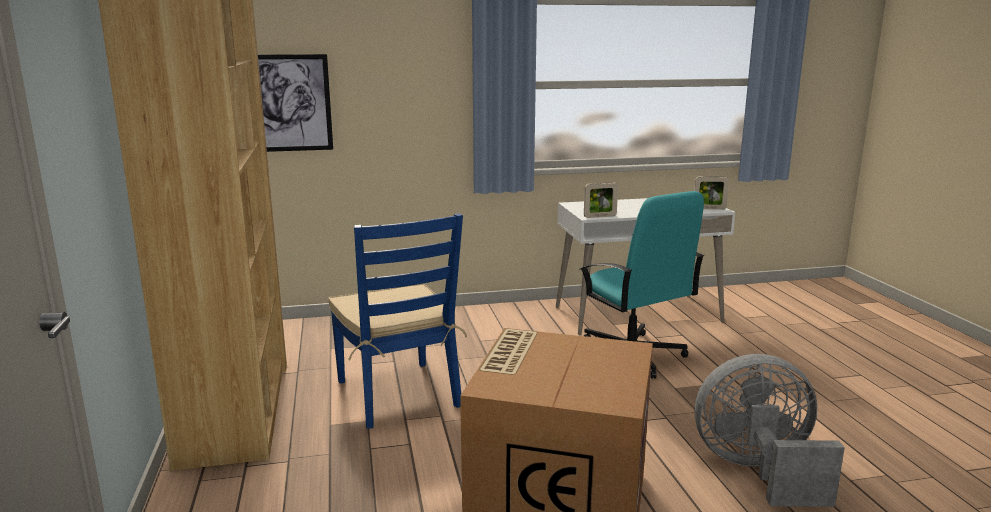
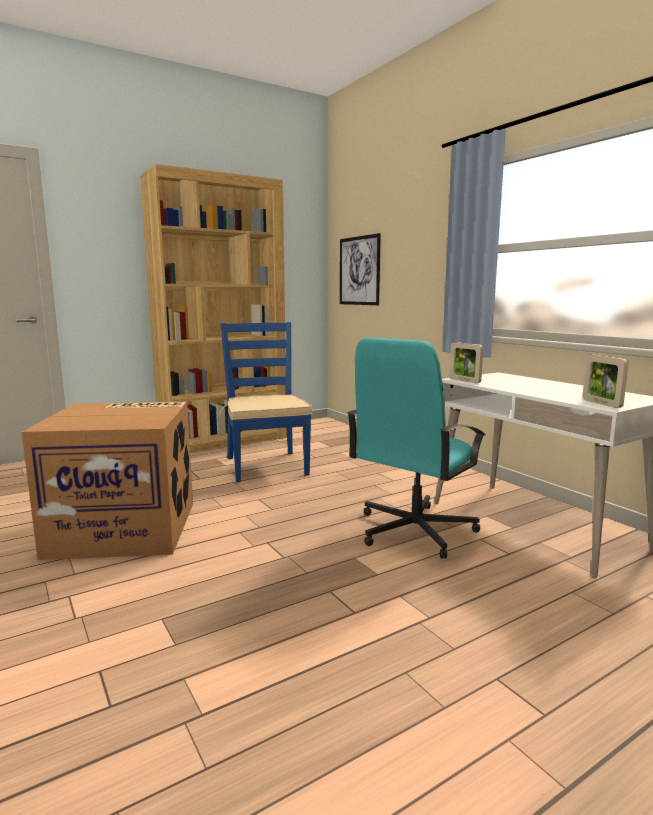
camera: 70 degrees right, 5 degrees down
blue chair [329,213,467,429] -> blue chair turned 120 degrees clockwise [219,322,312,482]
grey fan [695,354,845,507] -> none

